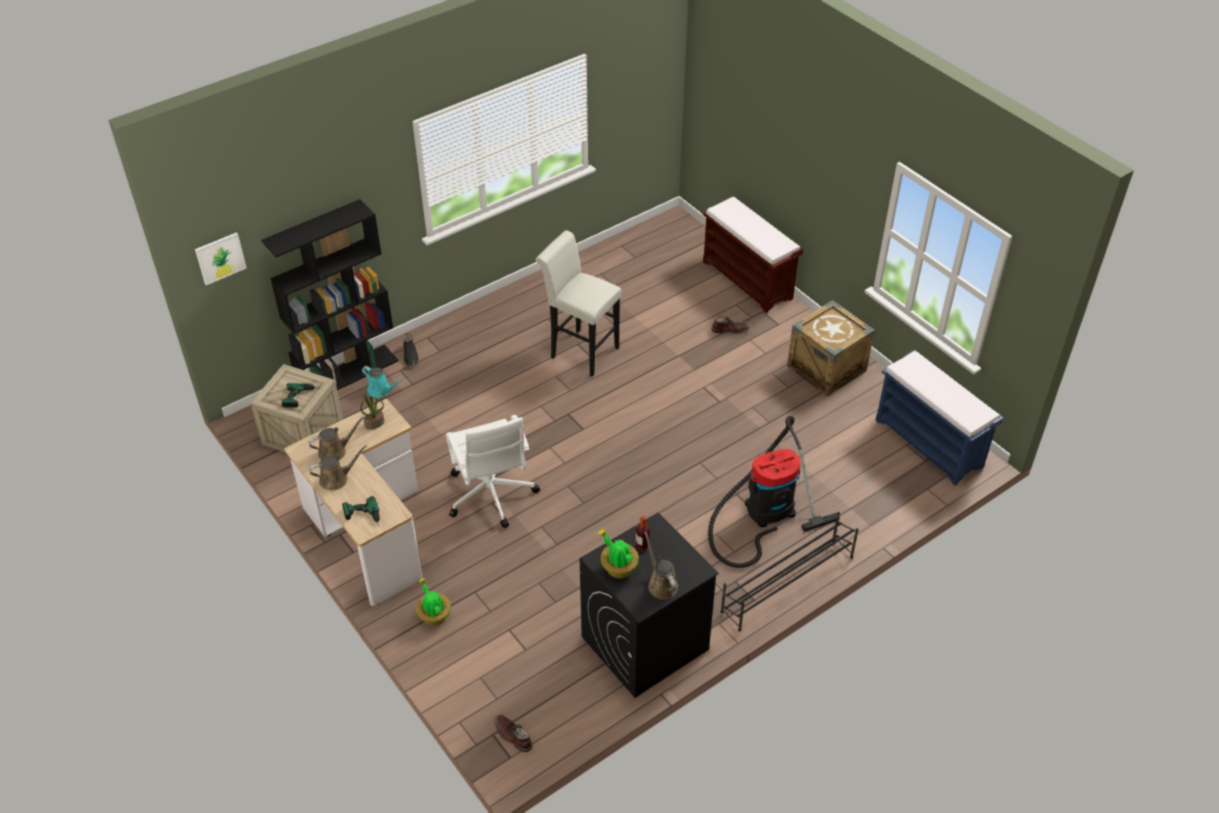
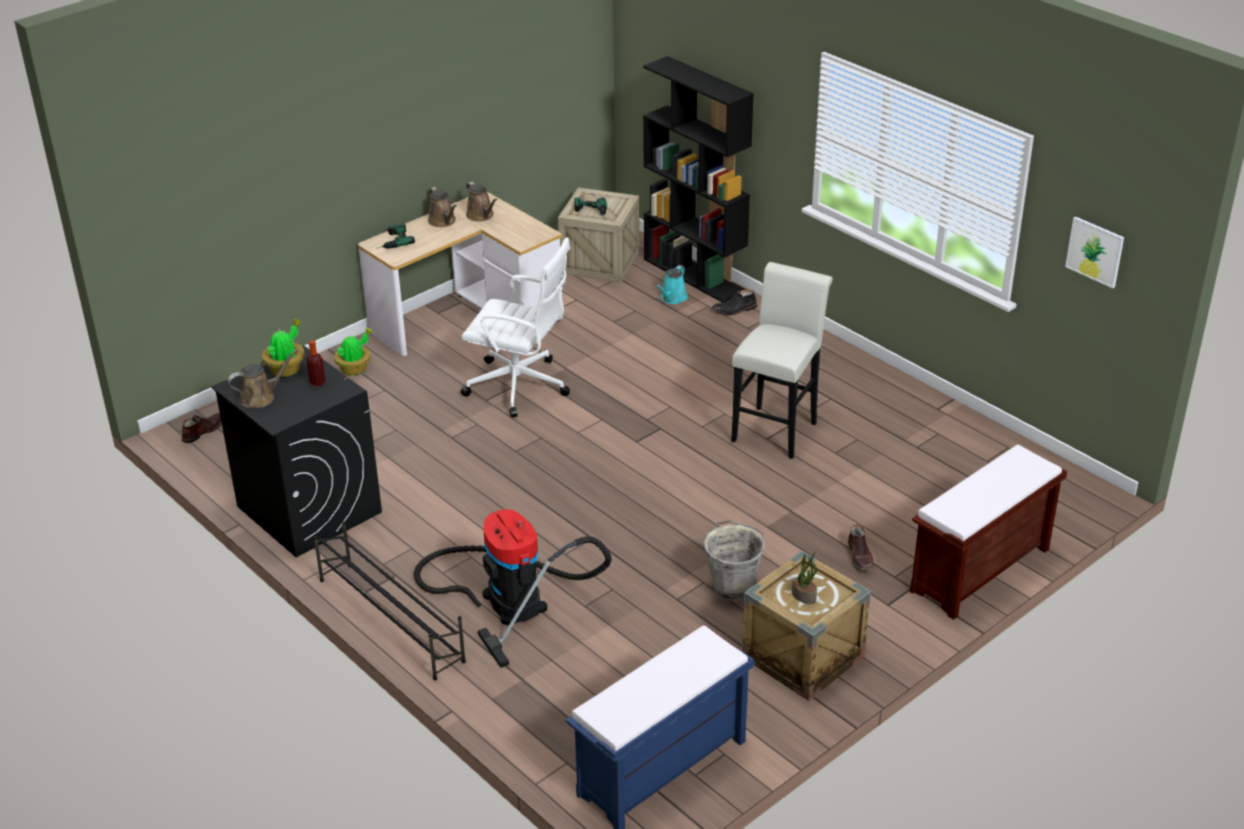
camera: 85 degrees right, 10 degrees down
picture [195,232,247,285] -> picture moved to [1065,216,1124,288]
potted plant [360,393,384,430] -> potted plant moved to [792,552,817,604]
white office chair [446,415,540,528] -> white office chair turned 135 degrees counterclockwise [461,237,570,417]
none -> grey bucket [701,520,765,601]

